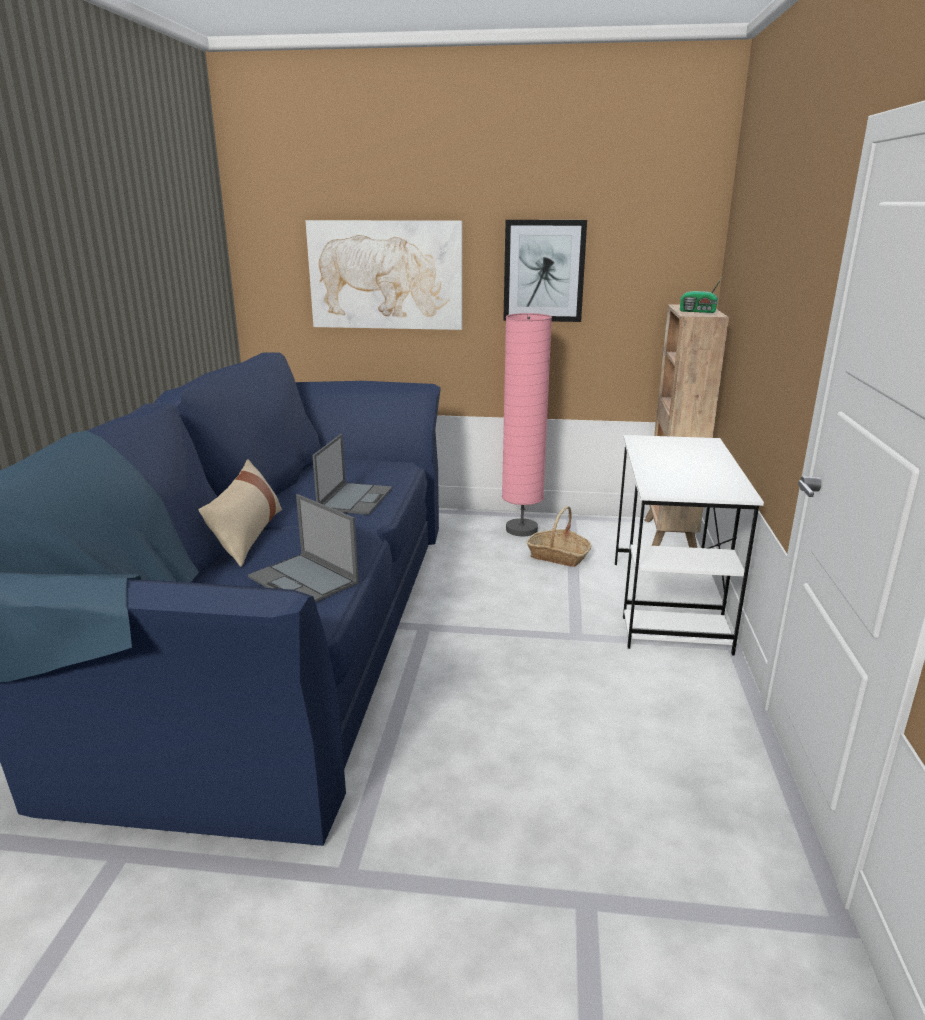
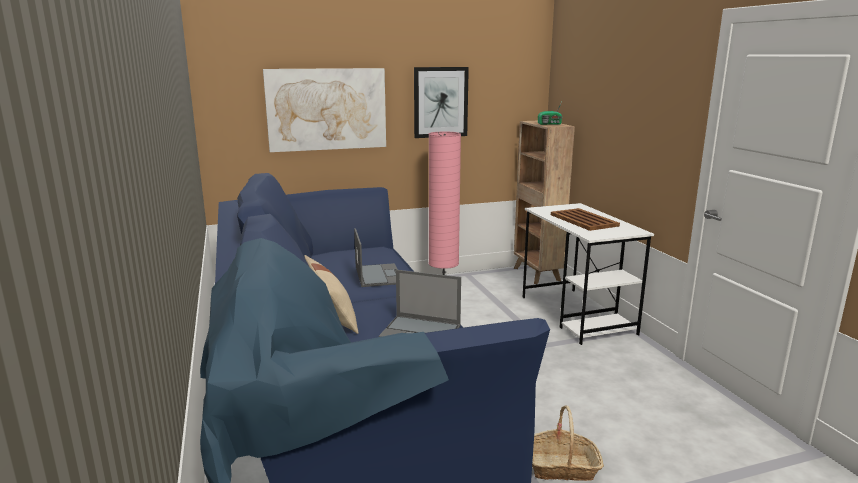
camera: 25 degrees left, 5 degrees down
basket [527,506,592,567] -> basket moved to [532,405,604,481]
none -> brown tray [551,208,620,231]

